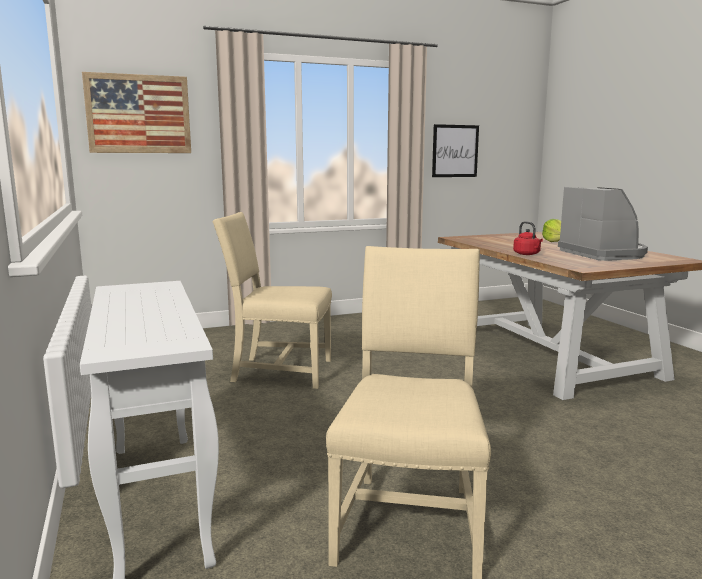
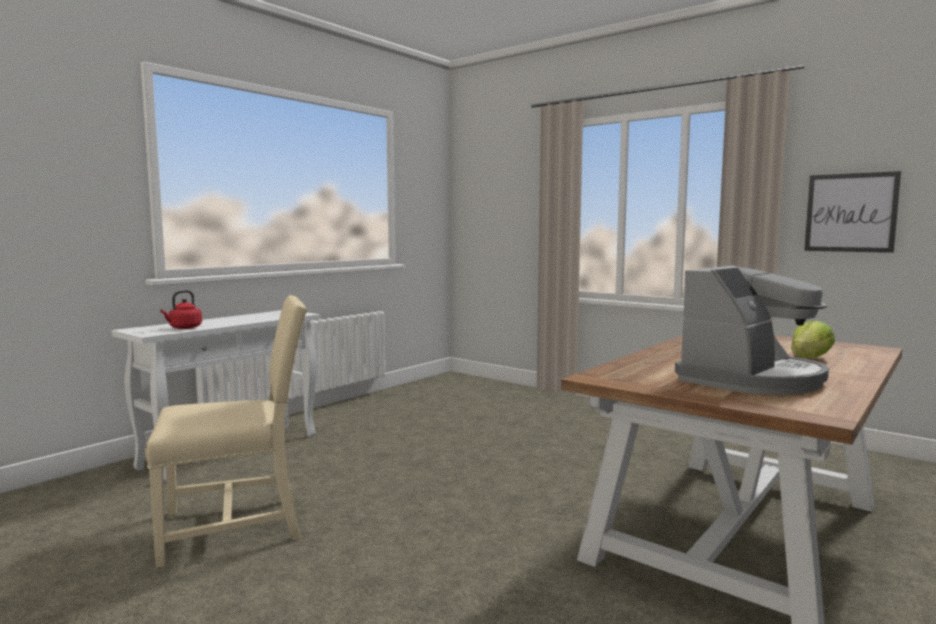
camera: 60 degrees right, 5 degrees down
picture [82,72,191,153] -> none
beige chair [212,212,332,389] -> none
red kettle [513,221,543,255] -> red kettle moved to [160,290,202,329]

